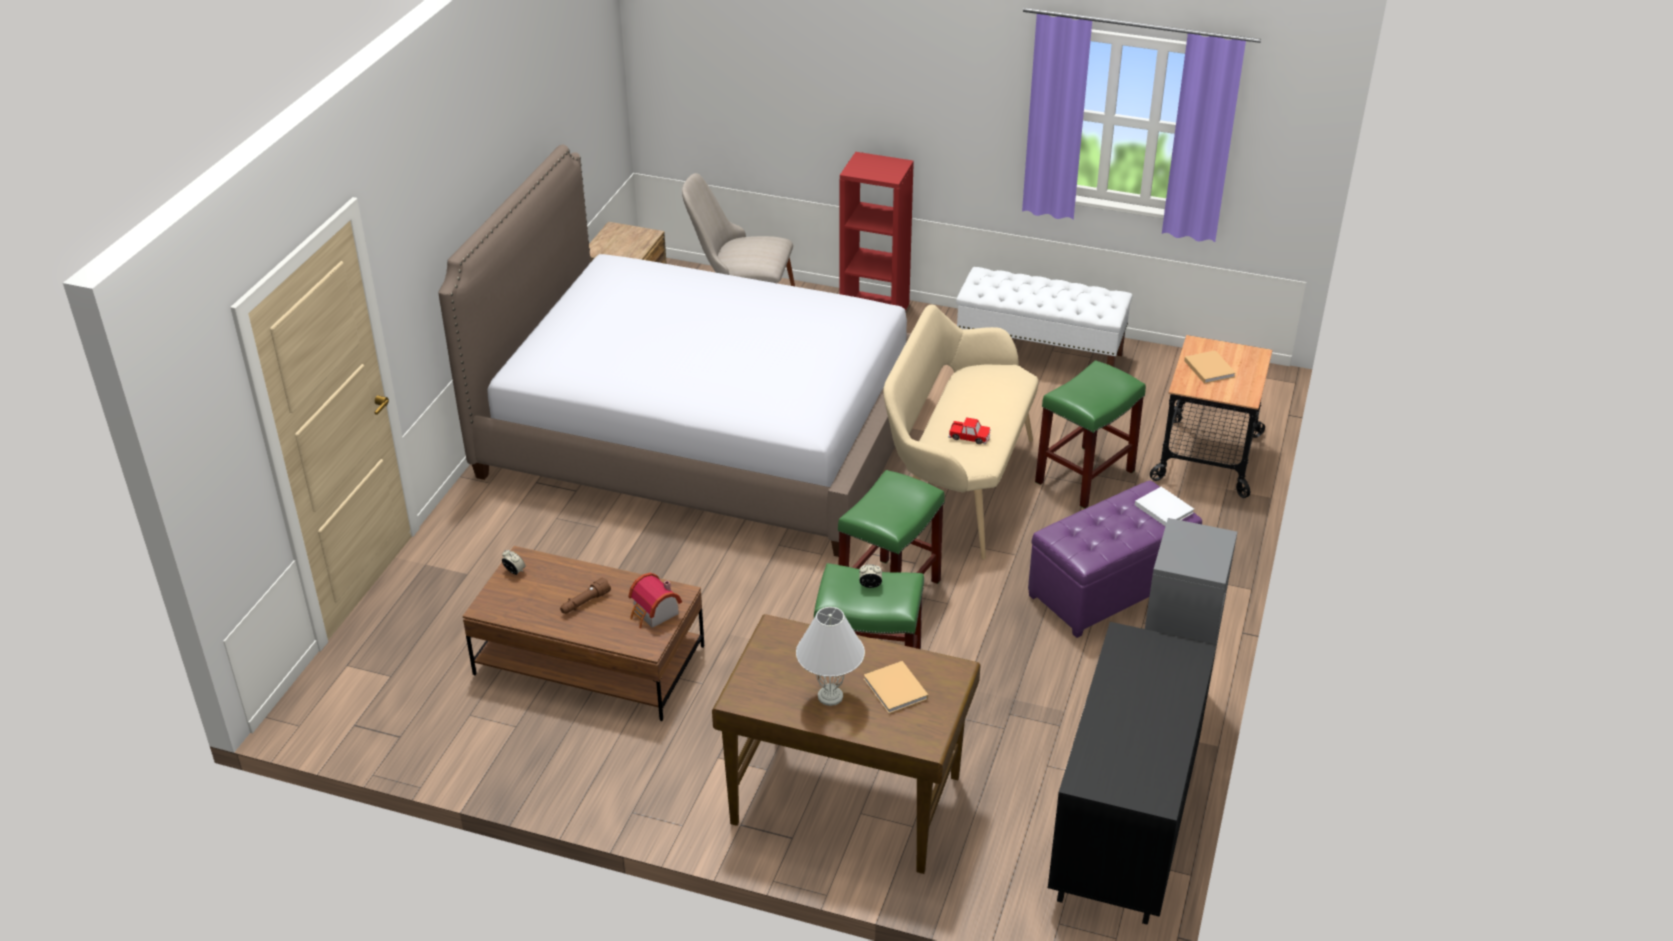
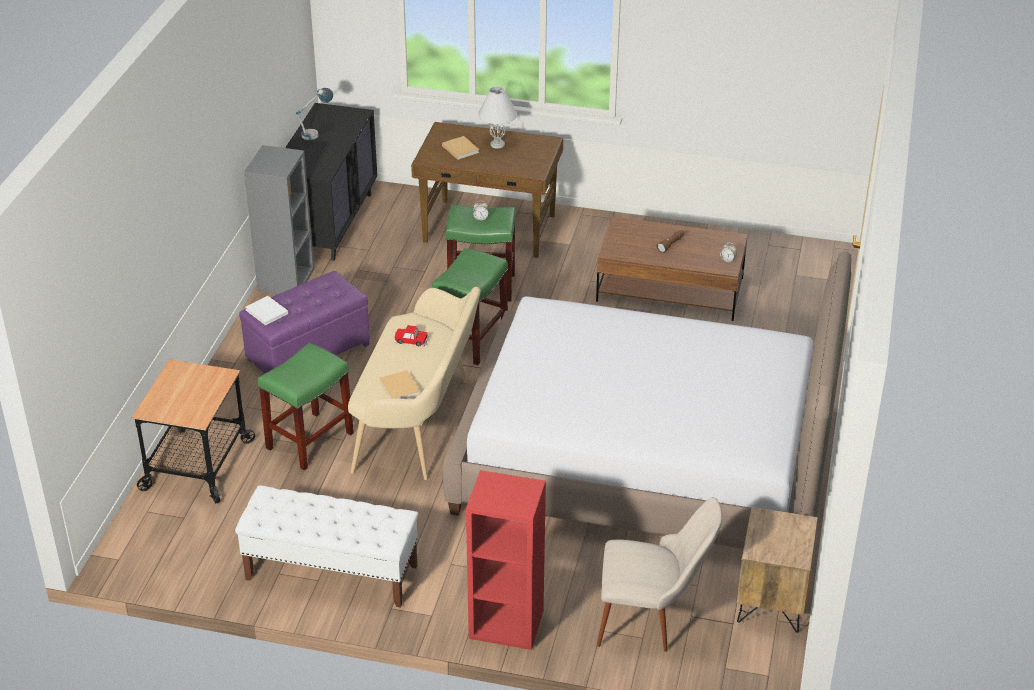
camera: 175 degrees right, 0 degrees up
toy house [628,573,682,628] -> none
beige book [1184,350,1236,384] -> beige book moved to [380,370,420,399]
none -> table lamp [296,88,333,140]

